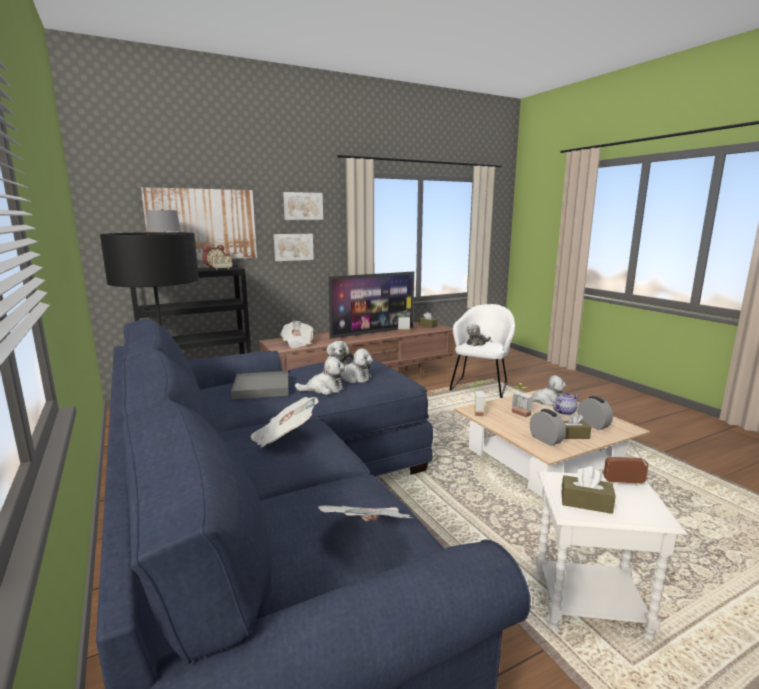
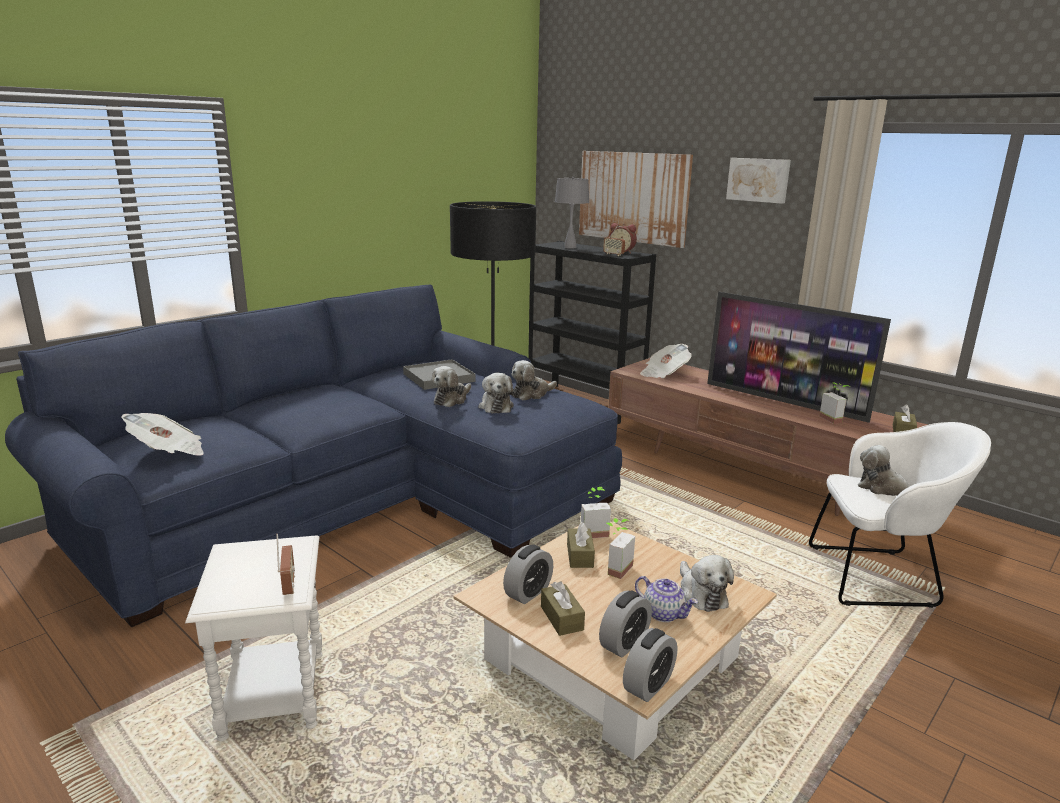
camera: 70 degrees right, 5 degrees up
newspaper [250,397,318,448] -> none
picture [274,234,314,261] -> none
plush toy [295,357,345,395] -> plush toy turned 60 degrees clockwise [431,366,471,407]
brown tissue box [561,466,616,514] -> brown tissue box moved to [567,522,595,568]
none -> alarm clock [623,628,677,702]

